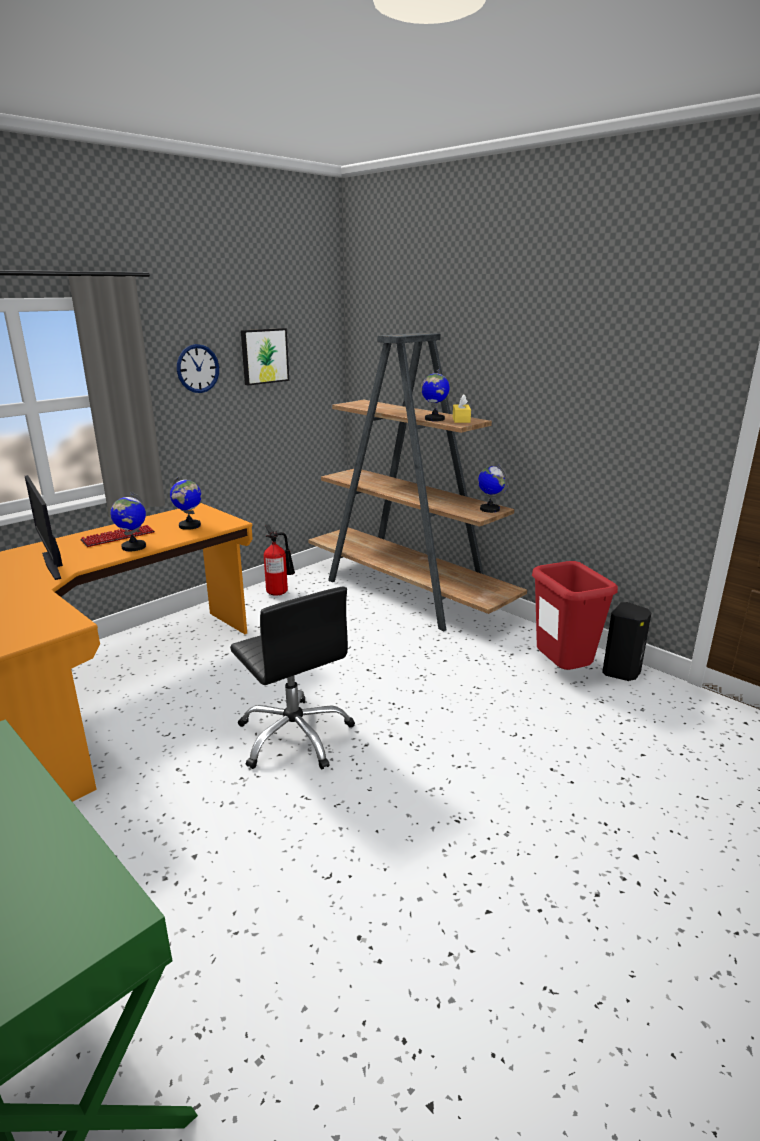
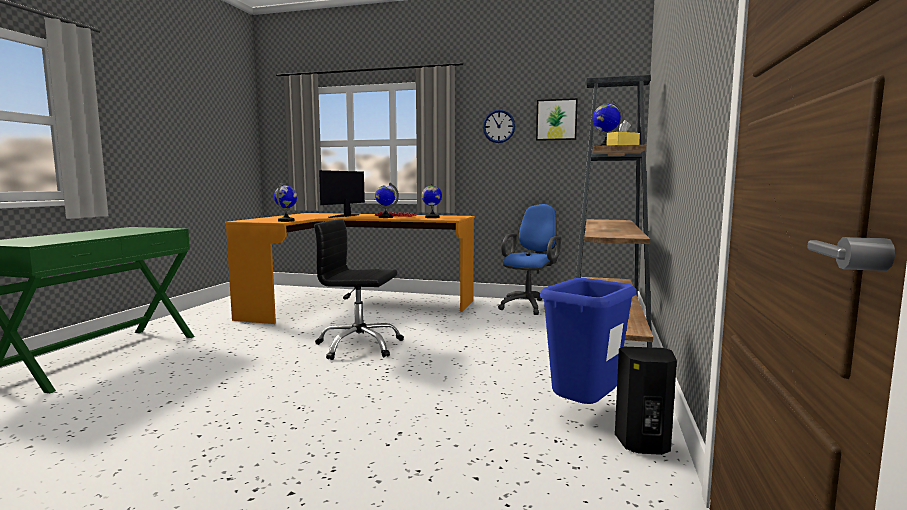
camera: 60 degrees right, 15 degrees down
black office chair [230,586,355,769] -> black office chair turned 75 degrees clockwise [314,219,404,360]
fire extinguisher [264,524,295,596] -> blue office chair [498,204,561,315]
globe [478,464,508,513] -> globe moved to [274,183,297,222]
red trash can [532,561,618,670] -> blue trash can [540,278,637,404]

